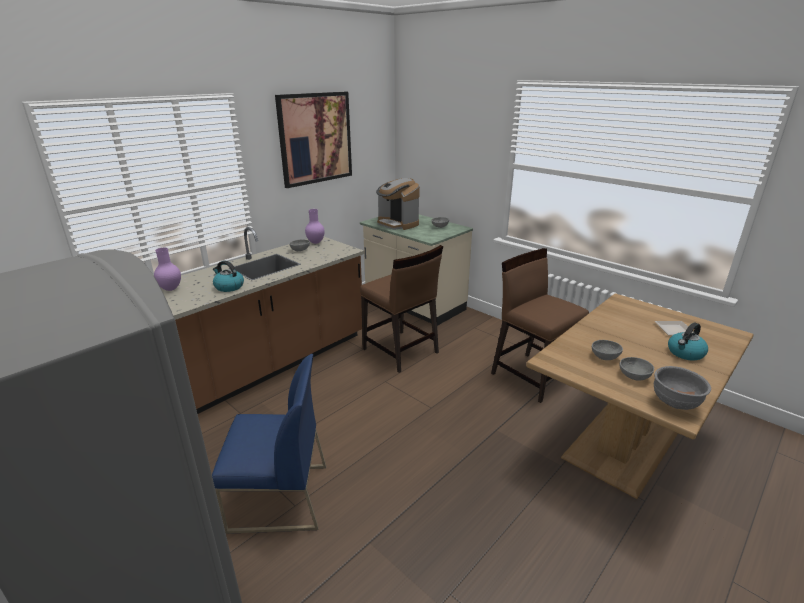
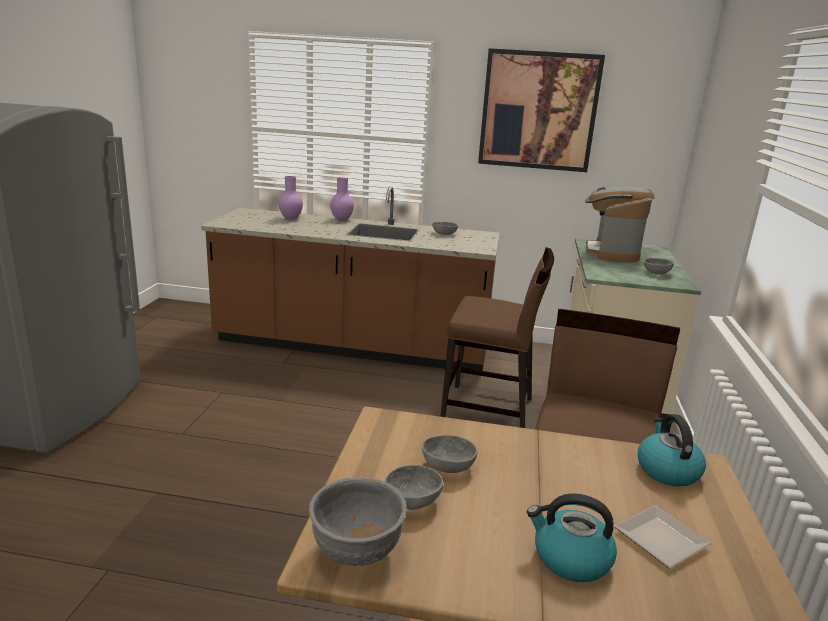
camera: 55 degrees right, 5 degrees down
blue chair [212,354,326,534] -> none
kettle [213,261,244,292] -> kettle moved to [638,414,706,486]
purple vase [305,209,325,244] -> purple vase moved to [330,178,354,221]
brown chair [360,245,443,373] -> brown chair turned 90 degrees counterclockwise [441,247,554,428]

